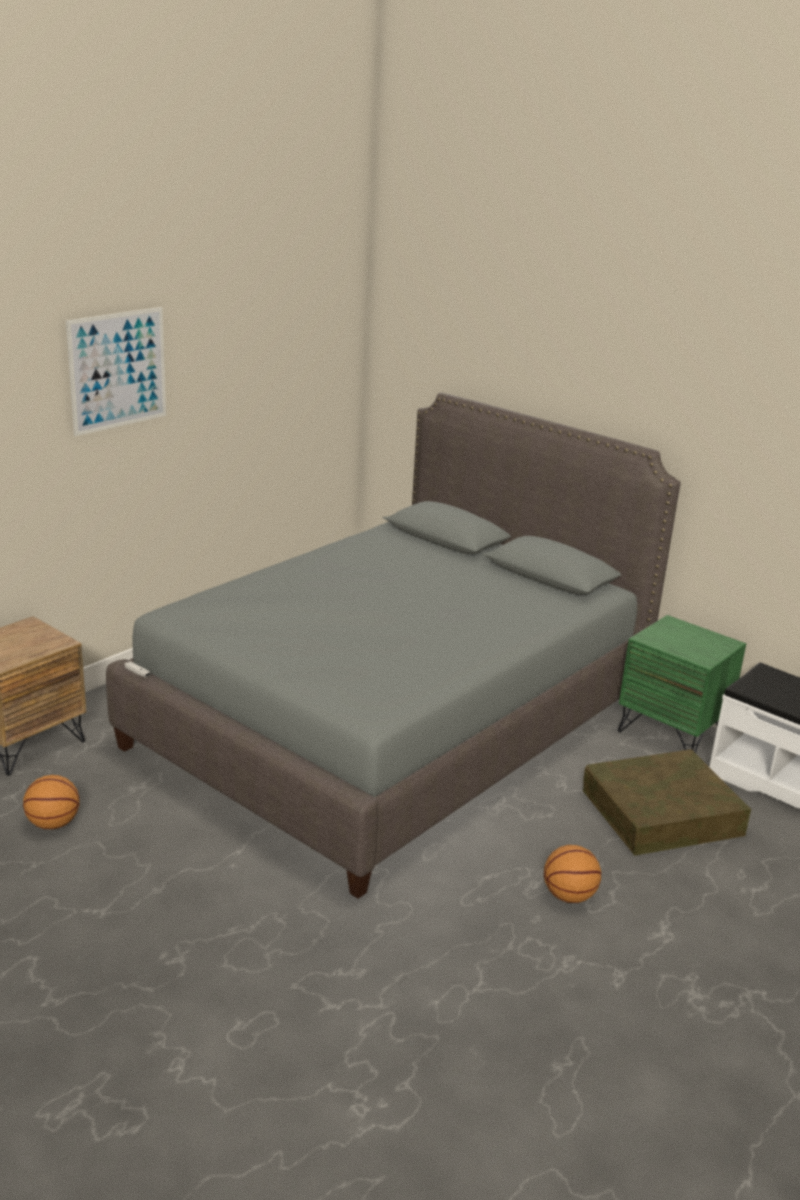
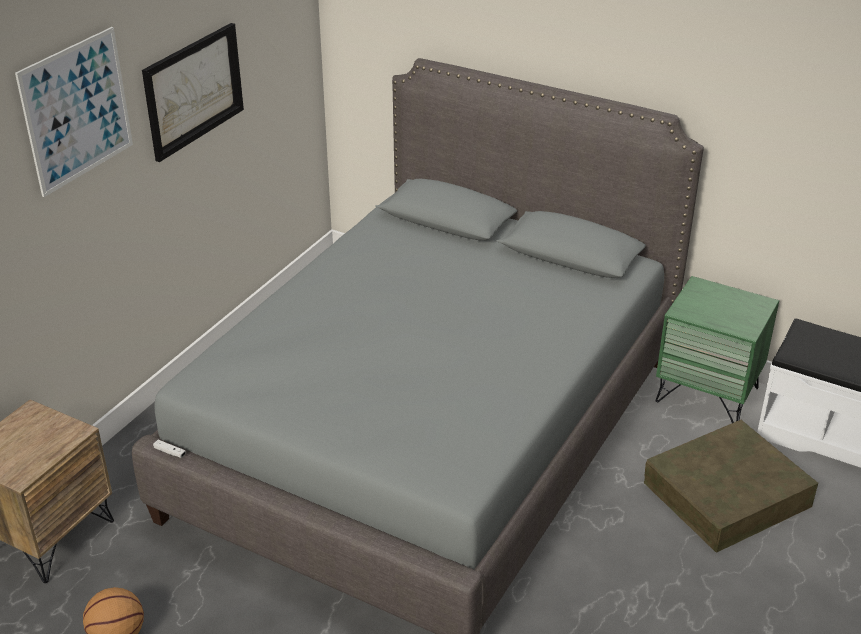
camera: 10 degrees left, 10 degrees up
basketball [544,845,601,903] -> none
none -> picture [142,23,244,162]

